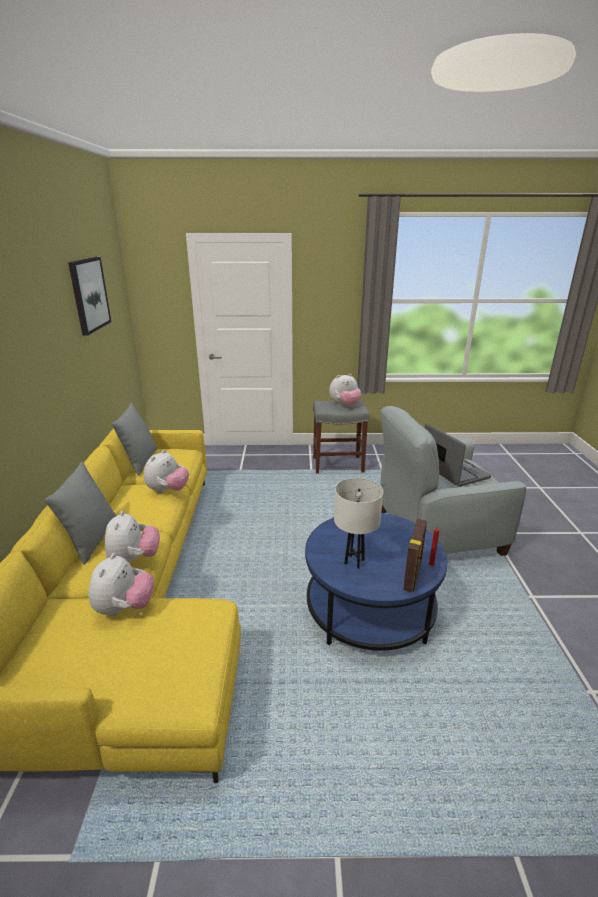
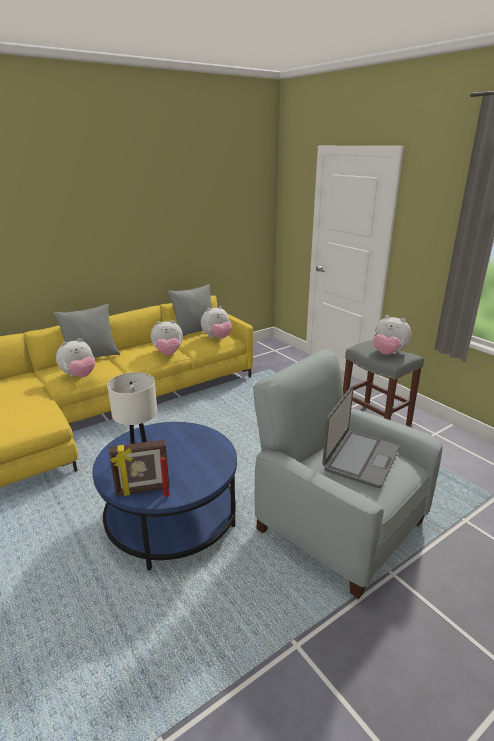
camera: 55 degrees right, 0 degrees up
picture [68,257,111,336] -> none
plush toy [89,553,154,616] -> plush toy moved to [201,306,232,339]

